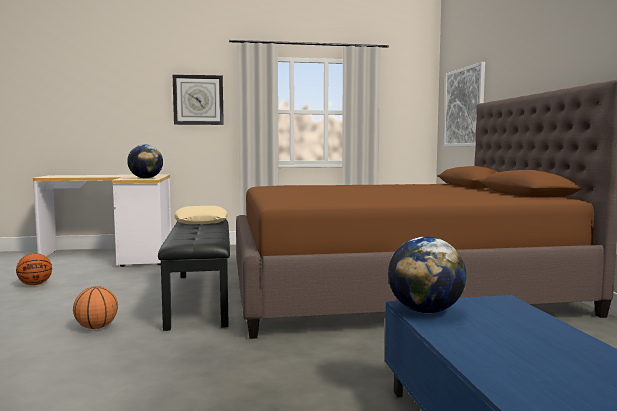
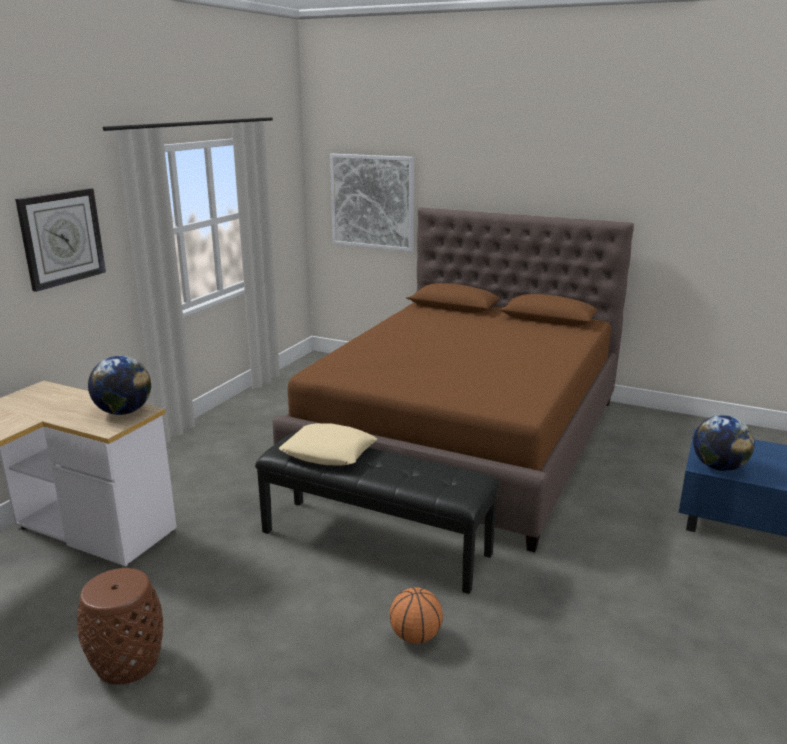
camera: 55 degrees left, 15 degrees up
basketball [16,253,52,285] -> brown stool [77,568,163,685]

